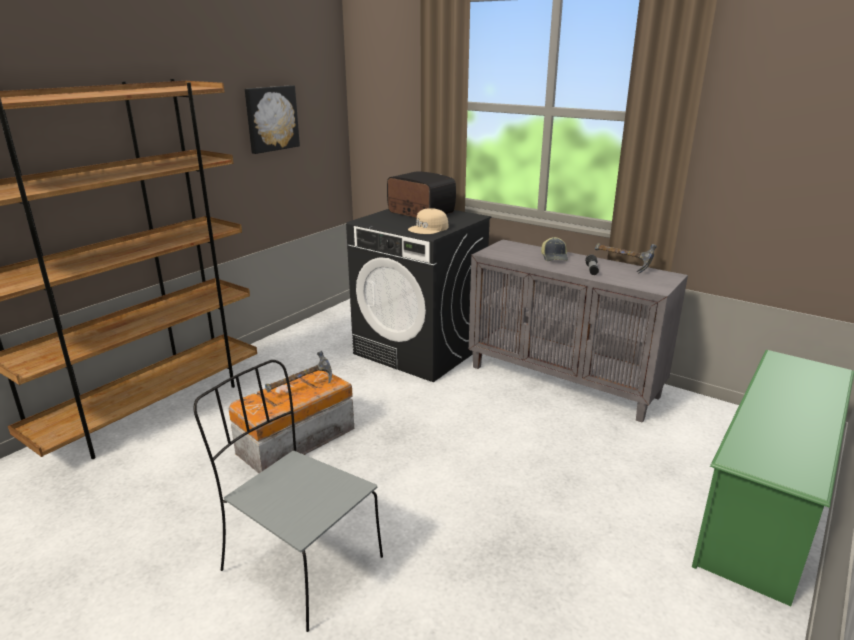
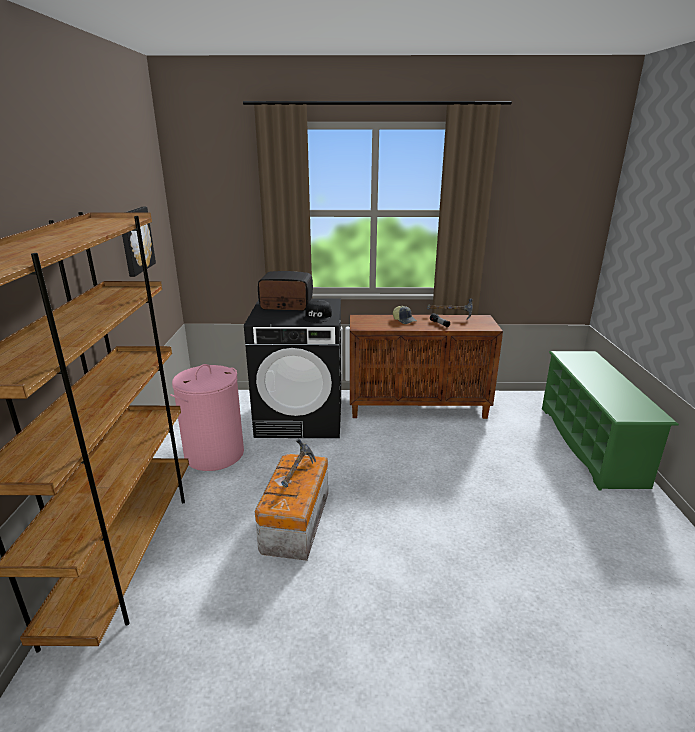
camera: 35 degrees left, 0 degrees up
grey chair [194,360,383,632] -> none
beige cap [408,208,448,234] -> black cap [303,300,332,322]
grey cabinet [469,239,688,423] -> brown cabinet [350,315,503,419]
none -> pink laundry basket [170,364,244,471]

